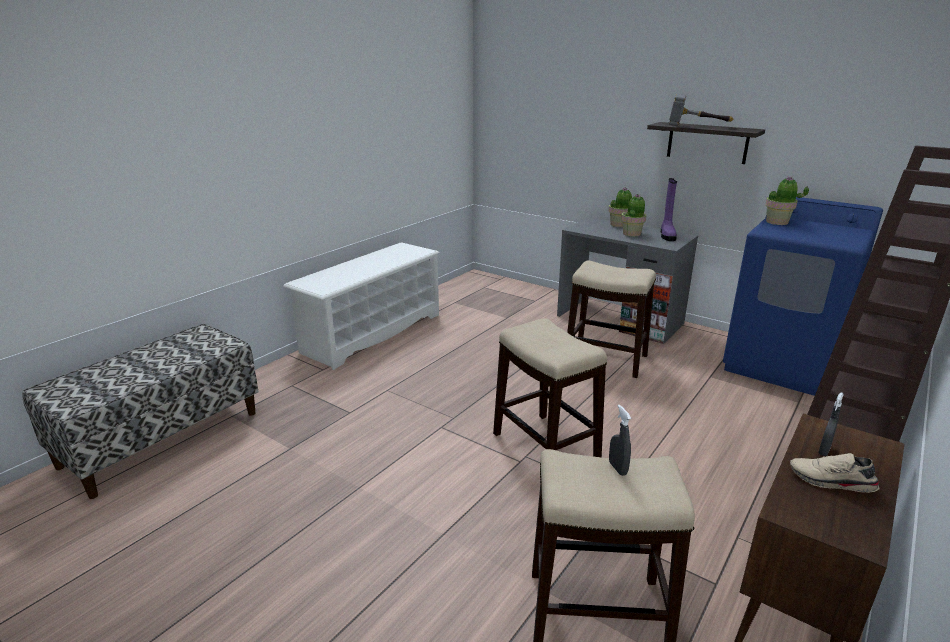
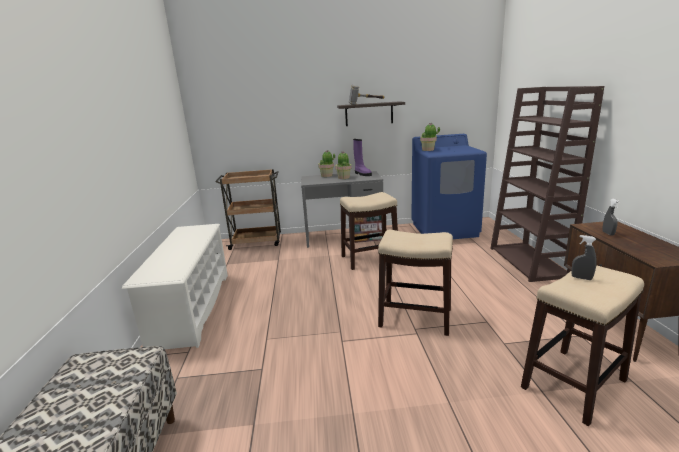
camera: 40 degrees left, 5 degrees down
beige shoe [790,453,880,493] -> none
none -> brown cart [215,169,281,250]

